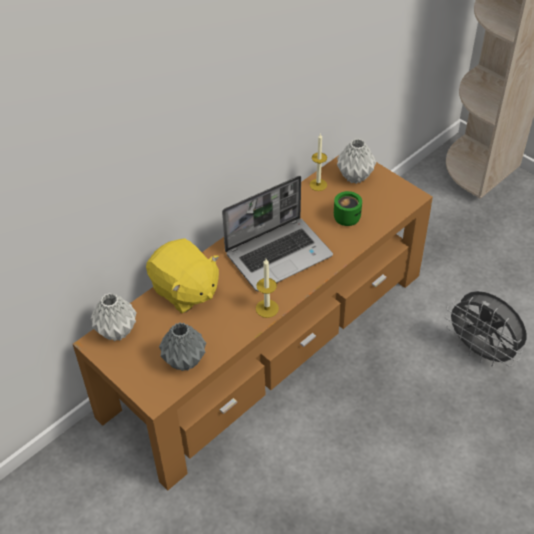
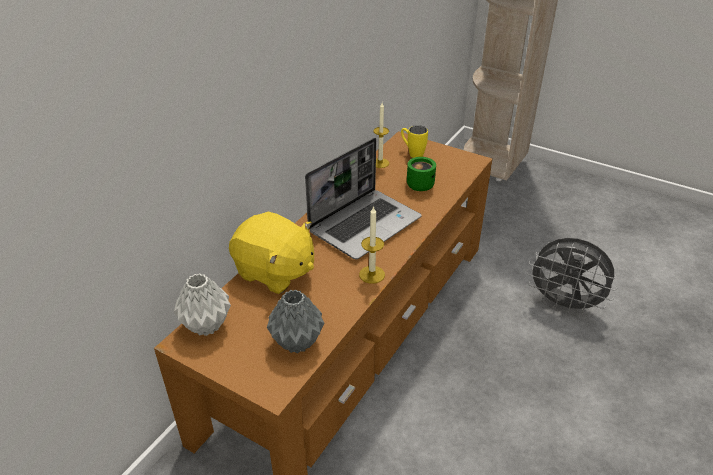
camera: 15 degrees left, 10 degrees down
grey vase [337,139,376,184] -> yellow mug [401,125,428,158]

